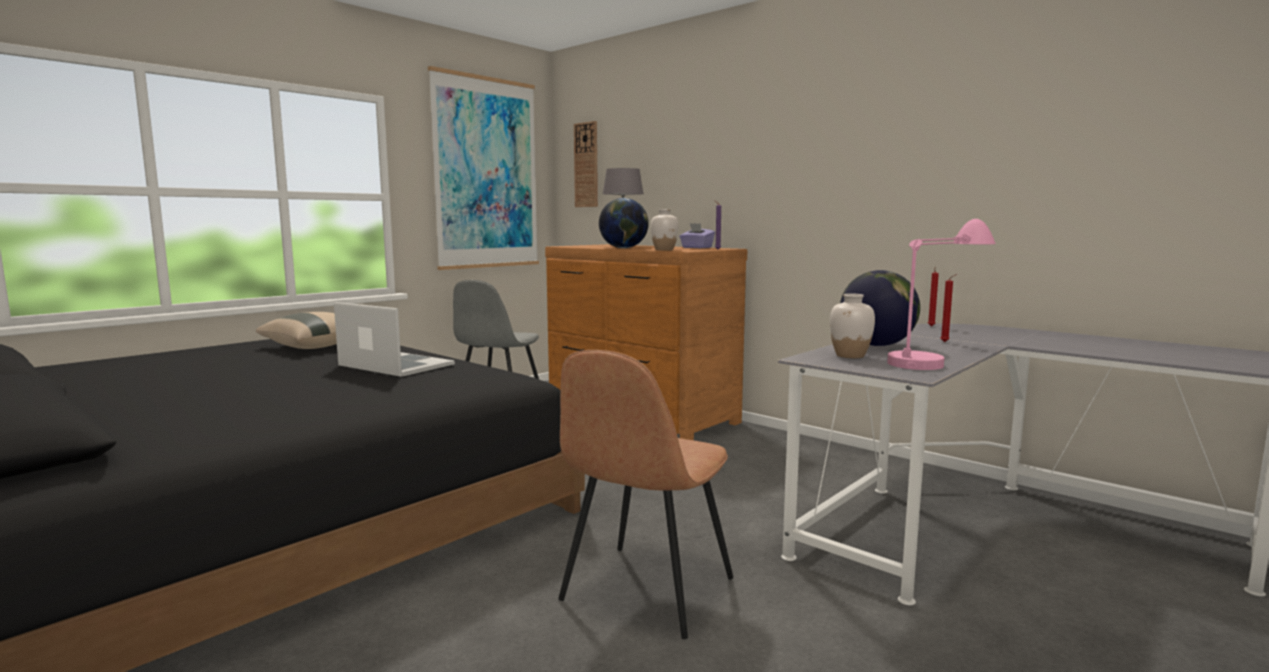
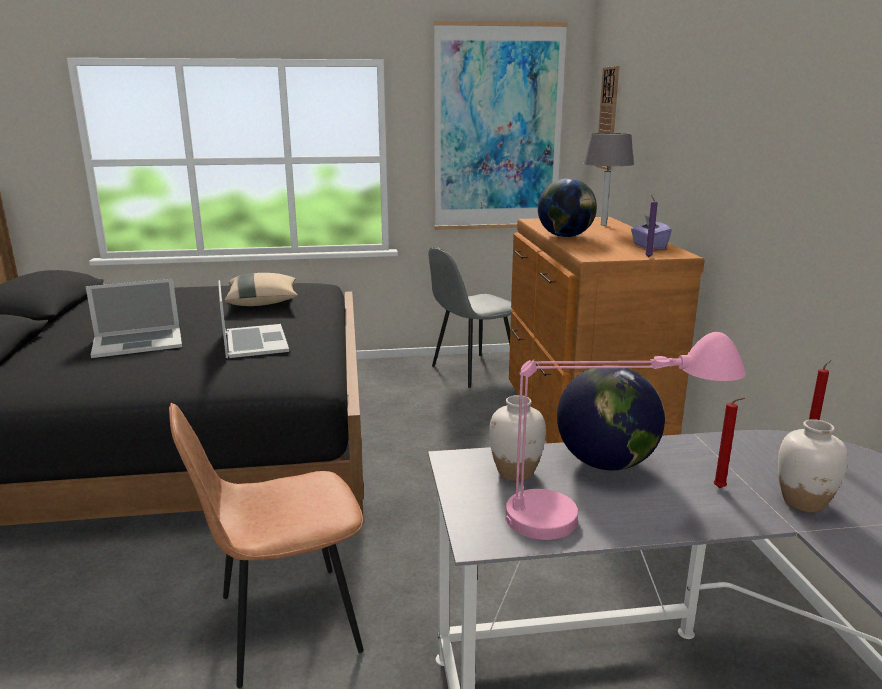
camera: 40 degrees right, 10 degrees up
white vase [651,209,679,251] -> white vase moved to [778,419,848,513]
none -> laptop [86,279,182,358]

